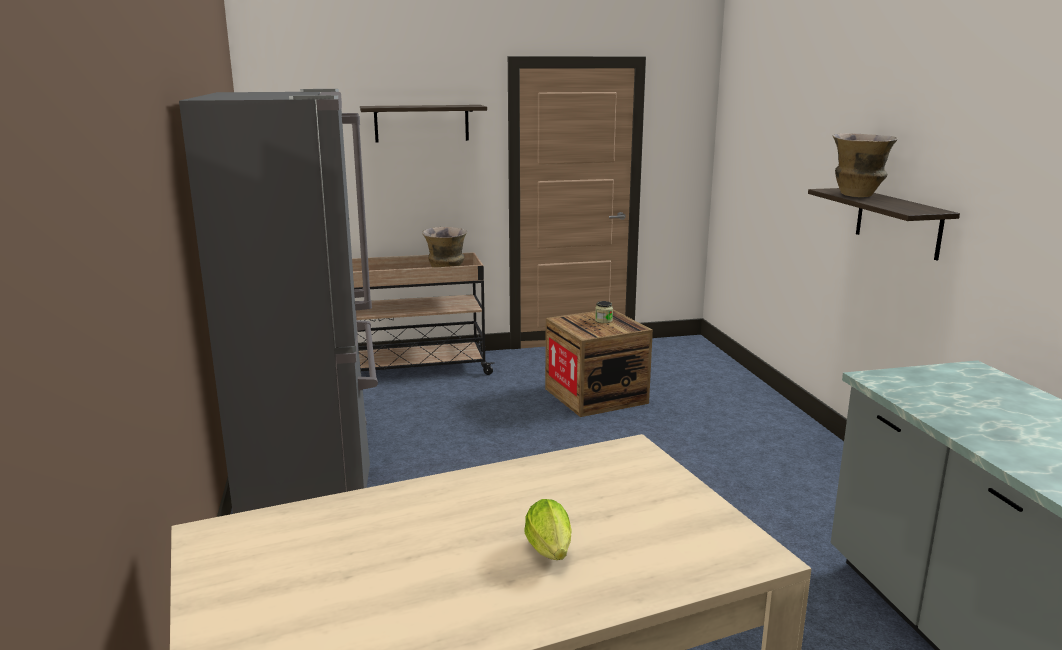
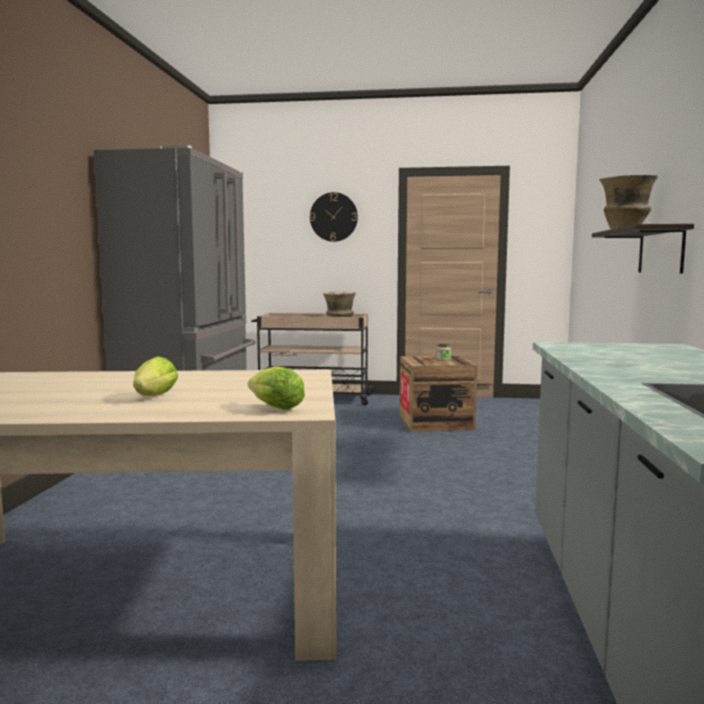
camera: 20 degrees right, 10 degrees down
shelf [360,105,487,142] -> wall clock [310,192,358,242]
none -> lettuce [248,366,305,410]

